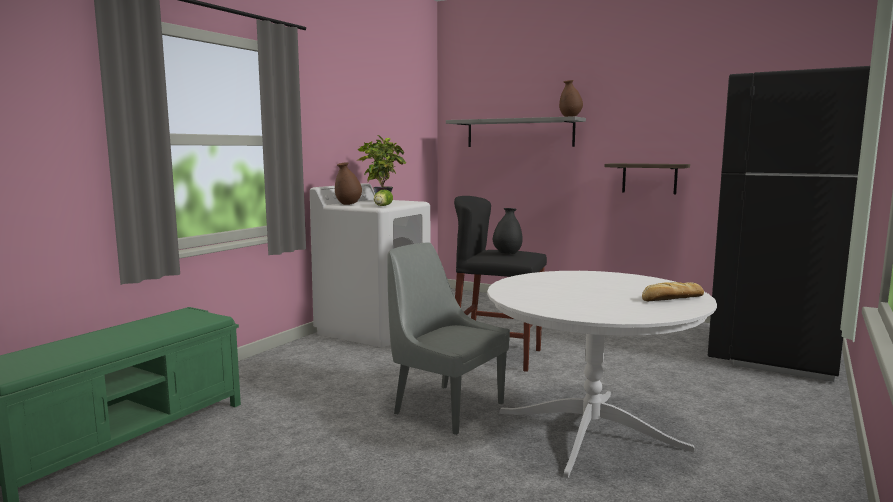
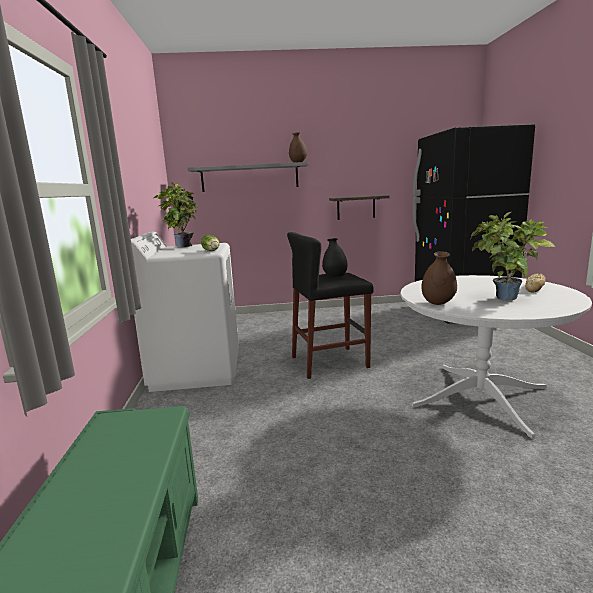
camera: 35 degrees left, 5 degrees up
brown vase [335,162,362,205] -> brown vase moved to [421,251,457,305]
grey chair [387,242,510,435] -> none
none -> potted plant [470,212,555,300]

